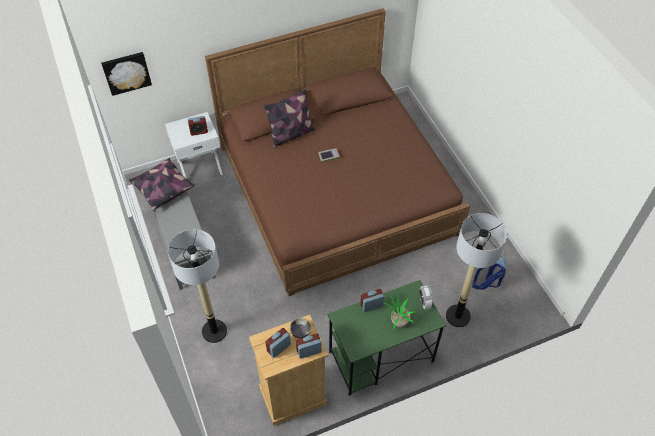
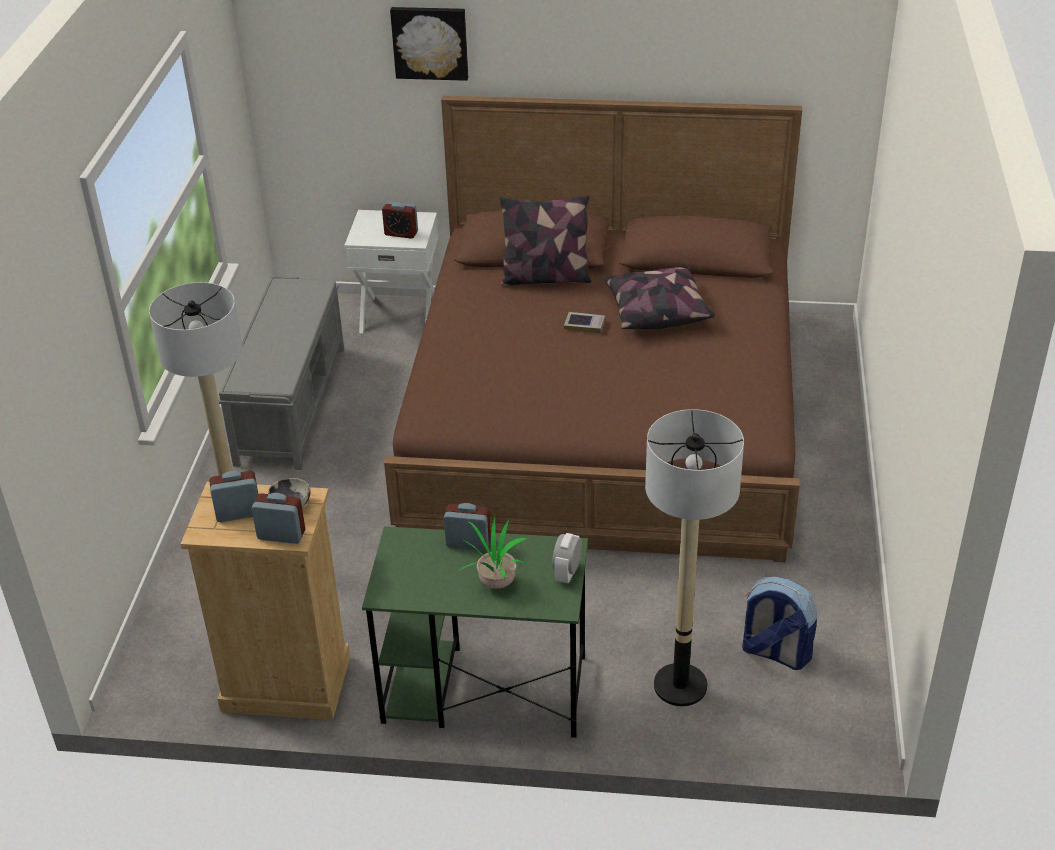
camera: 30 degrees right, 15 degrees down
picture [101,52,152,96] -> picture moved to [390,7,468,81]
pillow [129,158,195,210] -> pillow moved to [603,267,715,329]

